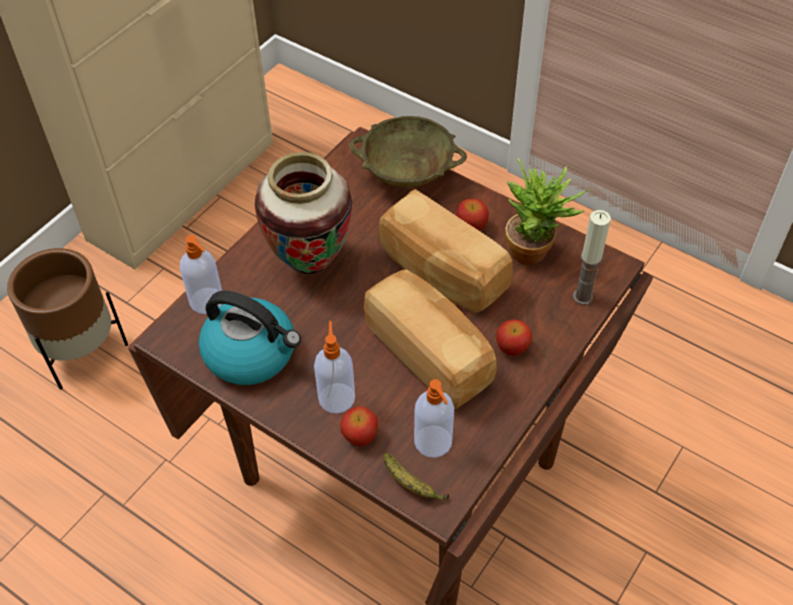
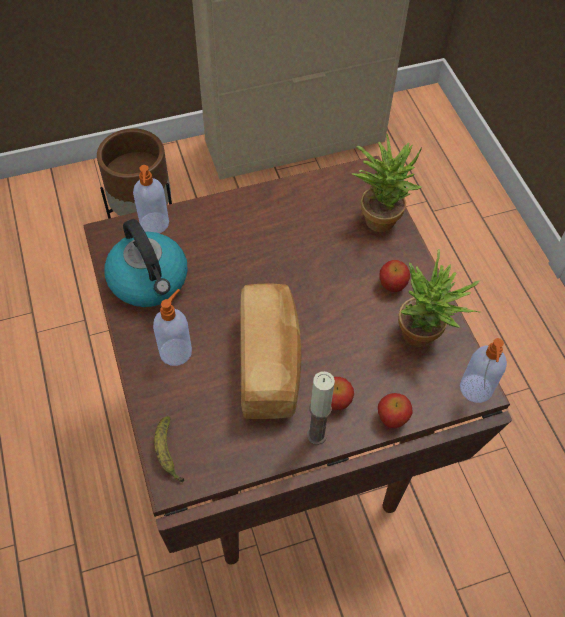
camera: 35 degrees right, 5 degrees up
vase [254,152,352,274] -> none
apple [340,406,378,446] -> apple moved to [378,393,412,428]
beige bowl [349,116,467,188] -> potted plant [352,134,422,232]
bread [379,189,513,313] -> none
soap dispenser [414,379,454,458] -> soap dispenser moved to [460,338,507,403]
candle [573,210,611,305] -> candle moved to [307,371,335,445]

